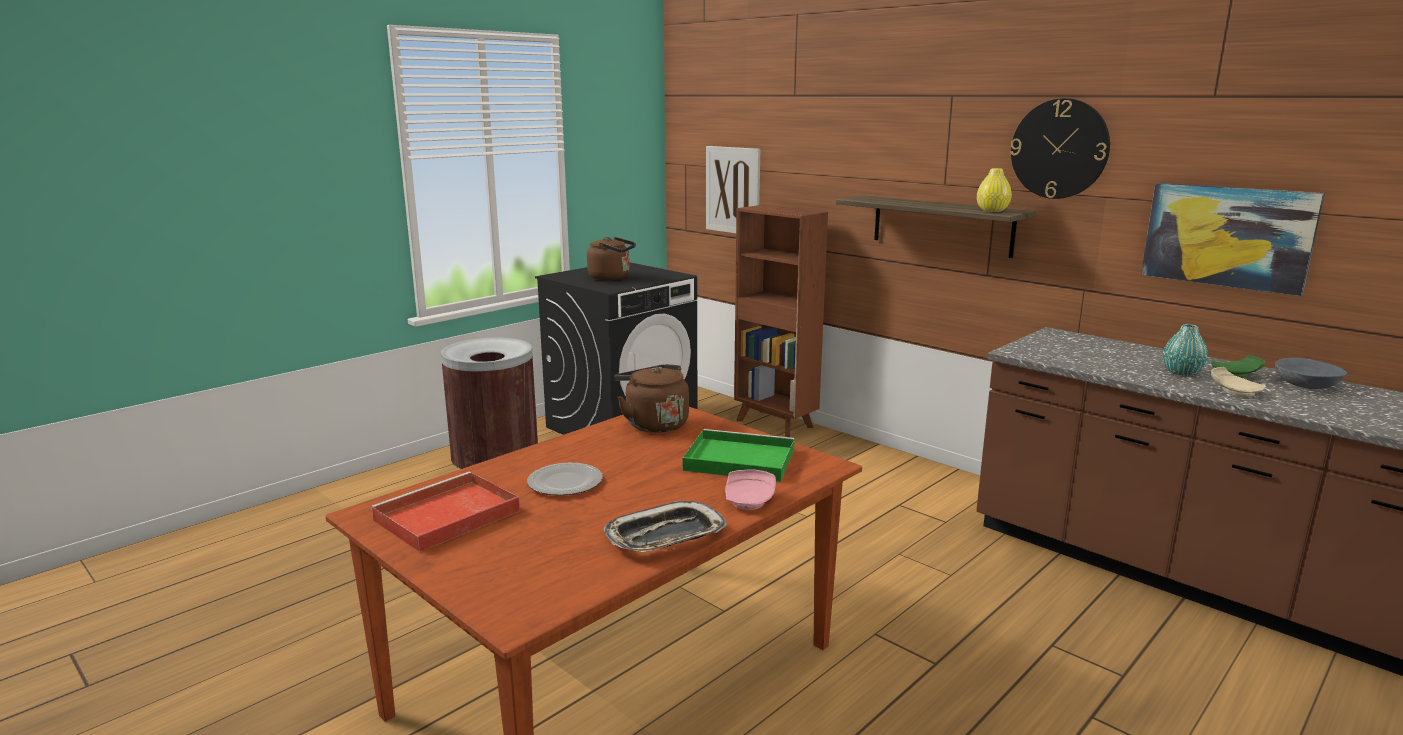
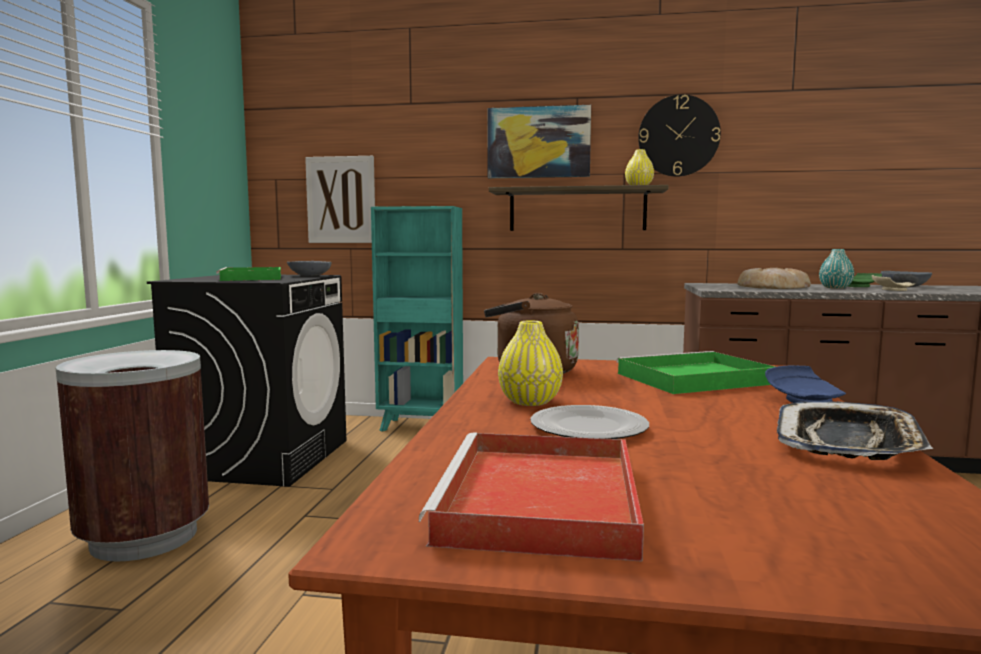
camera: 35 degrees left, 10 degrees down
brown kettle [587,237,636,280] -> green tray [216,267,281,281]
pink plate [725,470,776,510] -> blue plate [765,365,846,403]
brown bookcase [734,205,828,438] -> turquoise bookcase [371,206,463,431]
picture [1141,183,1325,296] -> picture moved to [488,105,591,178]
none -> grey bowl [287,261,331,276]
none -> yellow vase [498,321,563,406]
none -> bread [737,268,811,289]

